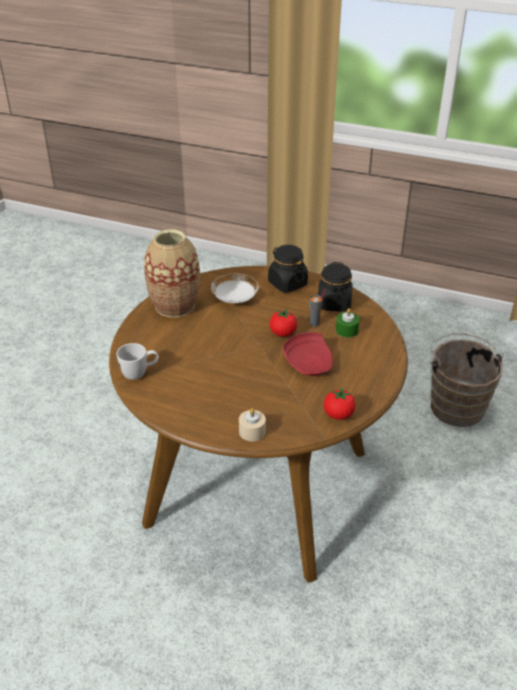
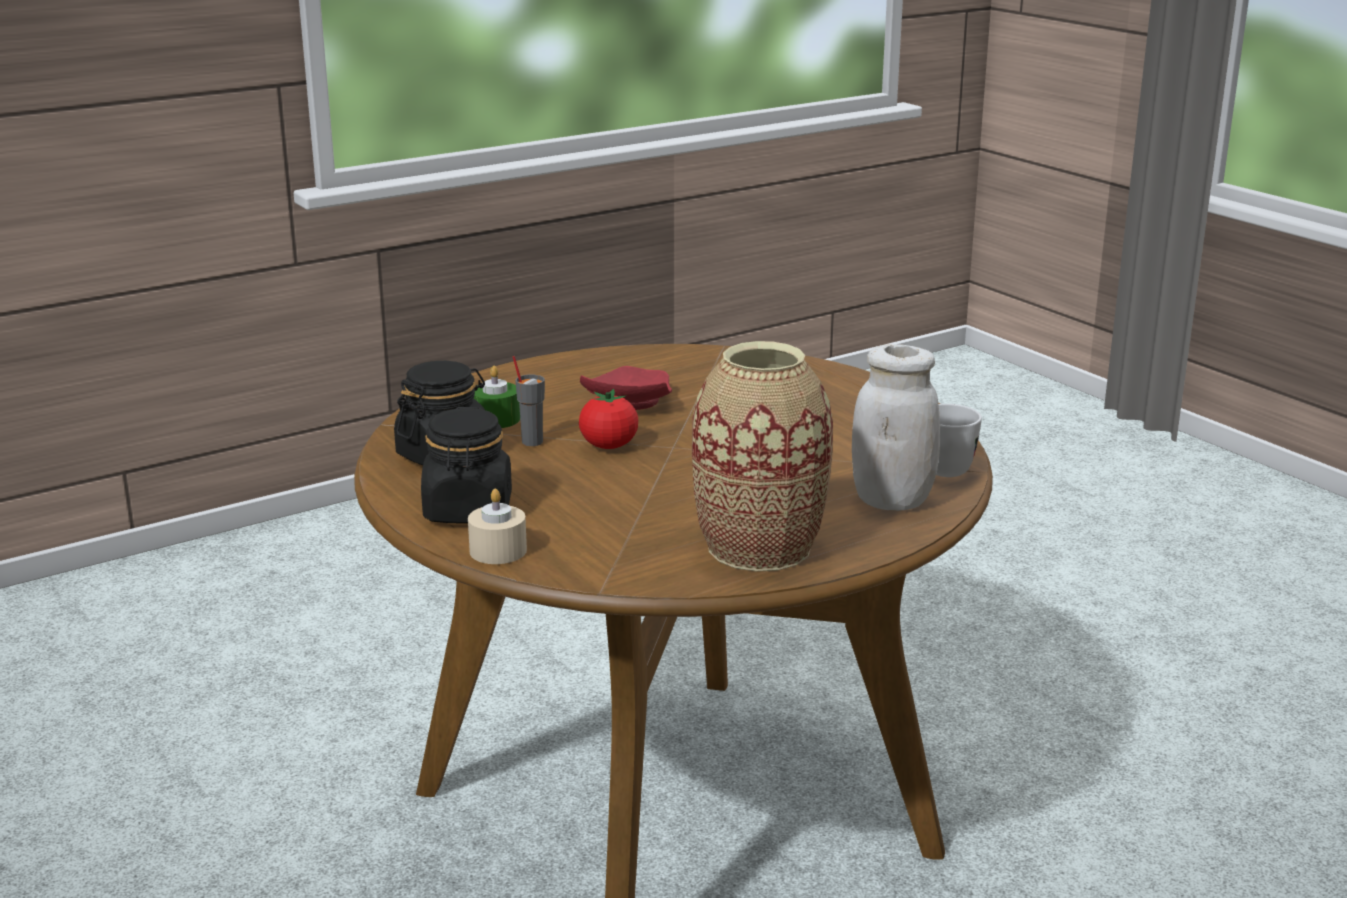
camera: 145 degrees left, 15 degrees down
white plate [211,274,259,303] -> none
beige candle [239,408,266,441] -> beige candle moved to [468,489,527,564]
tomato [324,388,355,420] -> none
brown bucket [430,333,504,427] -> none
none -> white jar [852,344,940,511]

